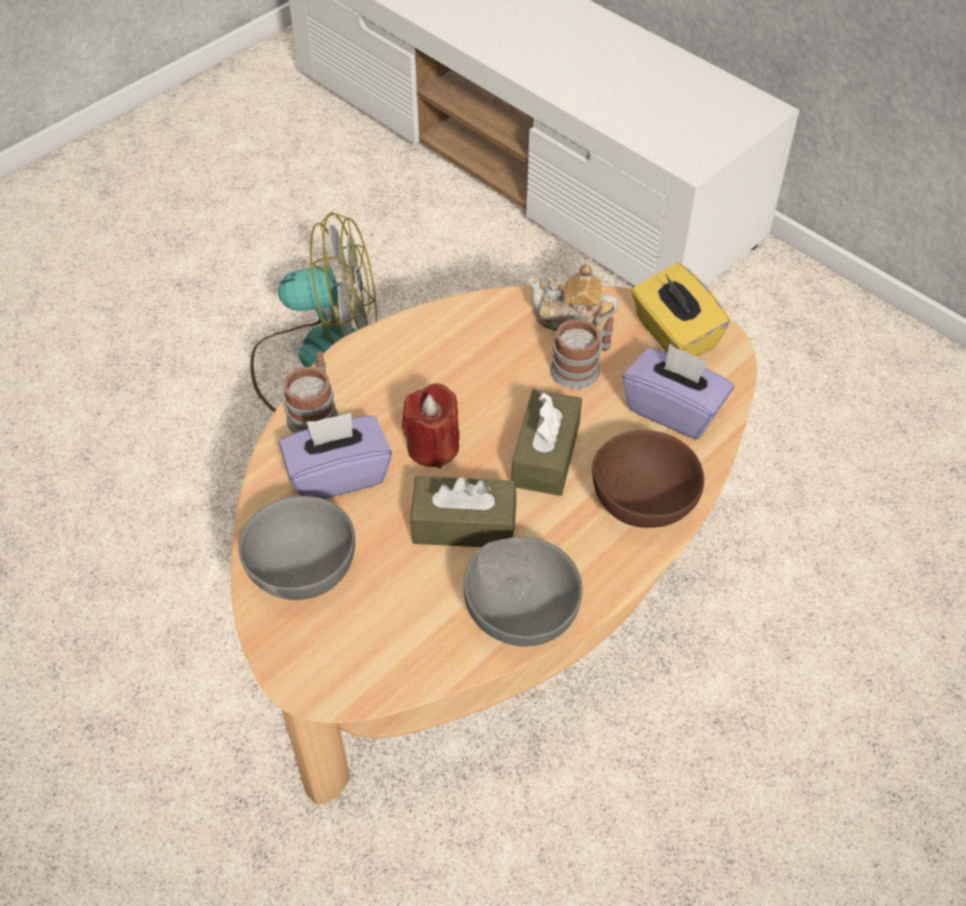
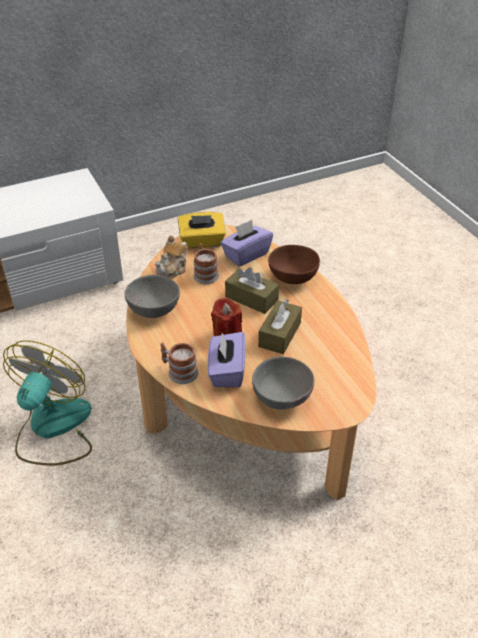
camera: 70 degrees left, 10 degrees down
grey bowl [464,537,583,647] -> grey bowl moved to [124,275,180,318]

